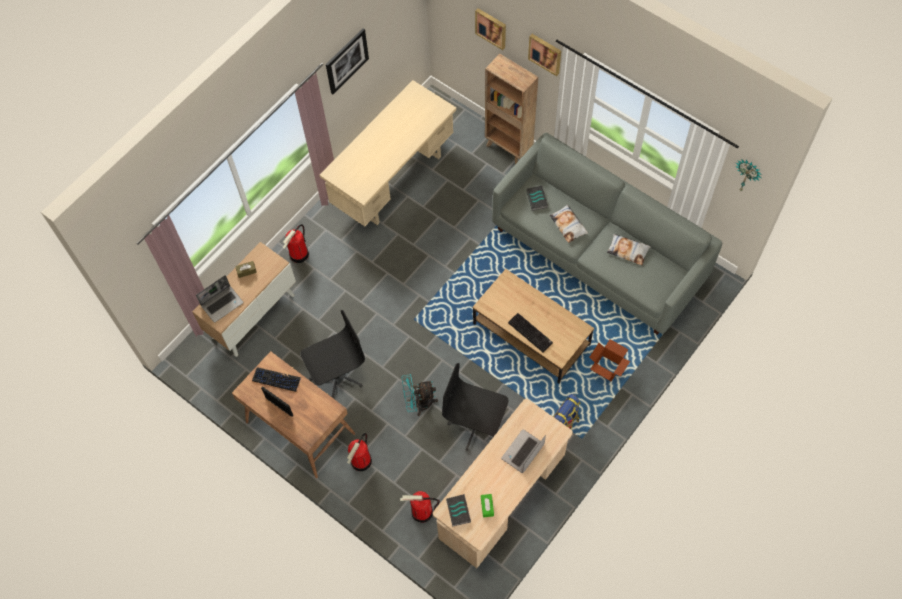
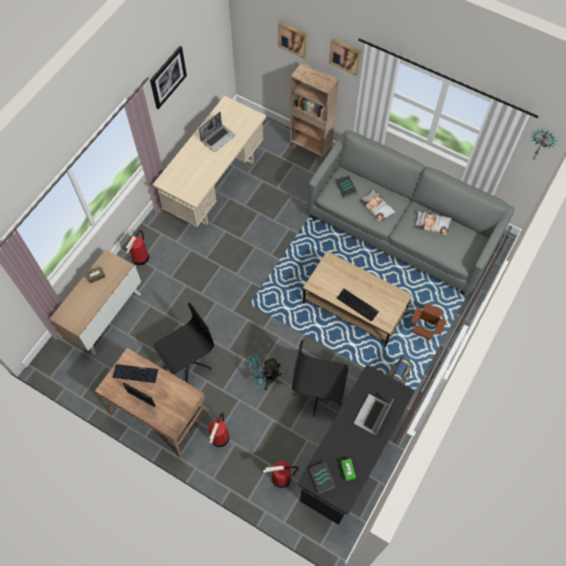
camera: 10 degrees left, 0 degrees up
laptop [196,275,243,323] -> laptop moved to [199,112,235,152]
beige desk [433,399,573,568] -> black desk [298,365,414,525]

